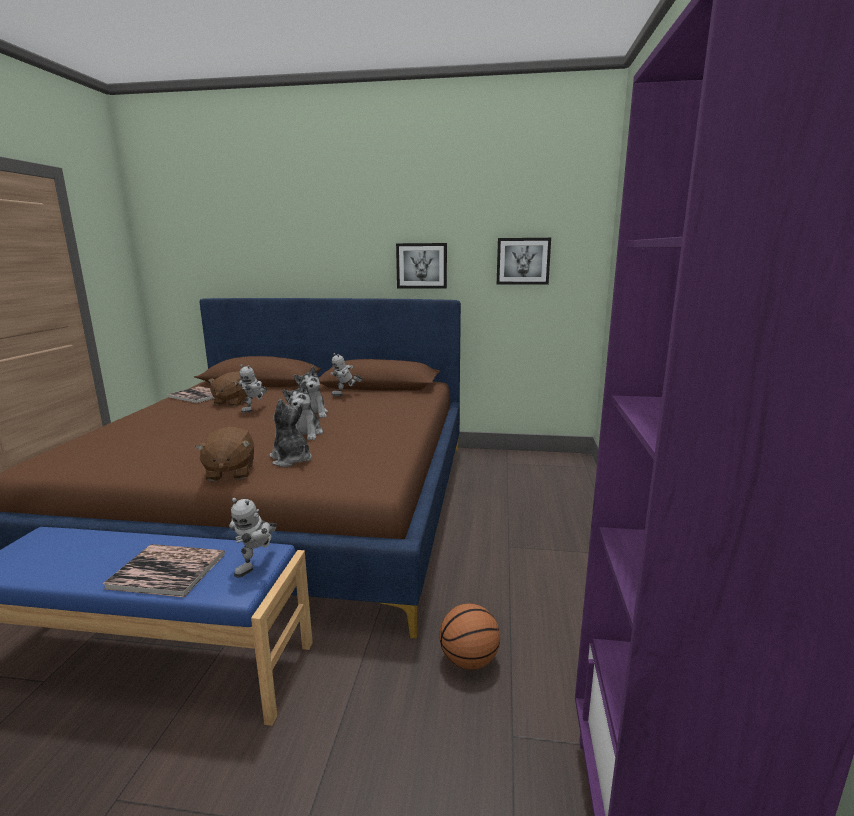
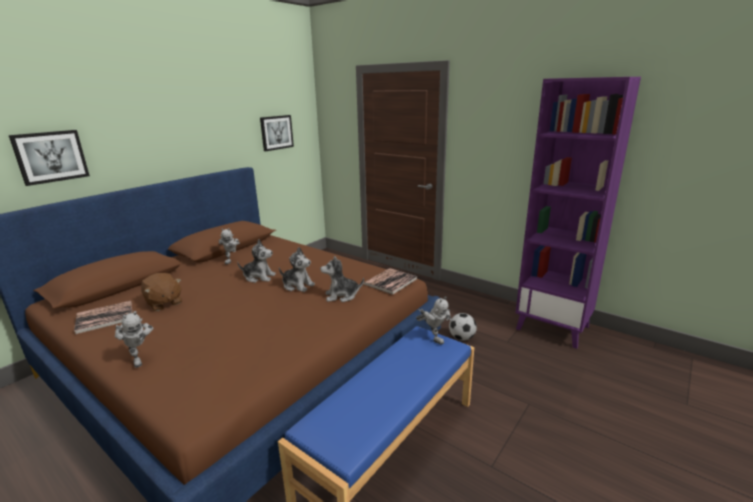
camera: 60 degrees left, 5 degrees up
book [102,544,225,597] -> book moved to [364,268,418,295]
brown plush toy [195,427,254,481] -> none
toy robot [239,365,267,413] -> toy robot moved to [115,311,154,368]
picture [396,243,447,289] -> picture moved to [9,130,90,186]
basketball [439,603,500,670] -> football [449,313,477,341]

